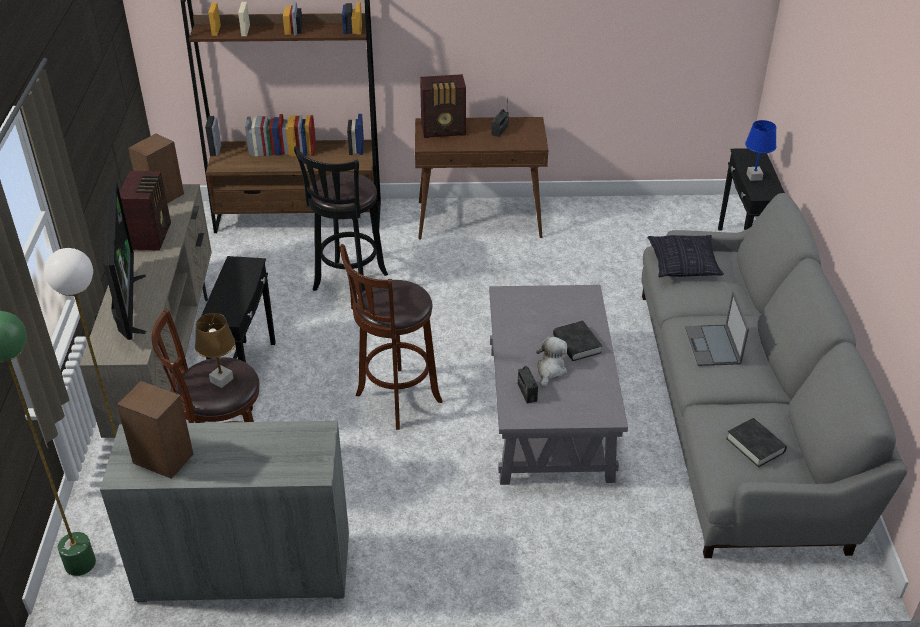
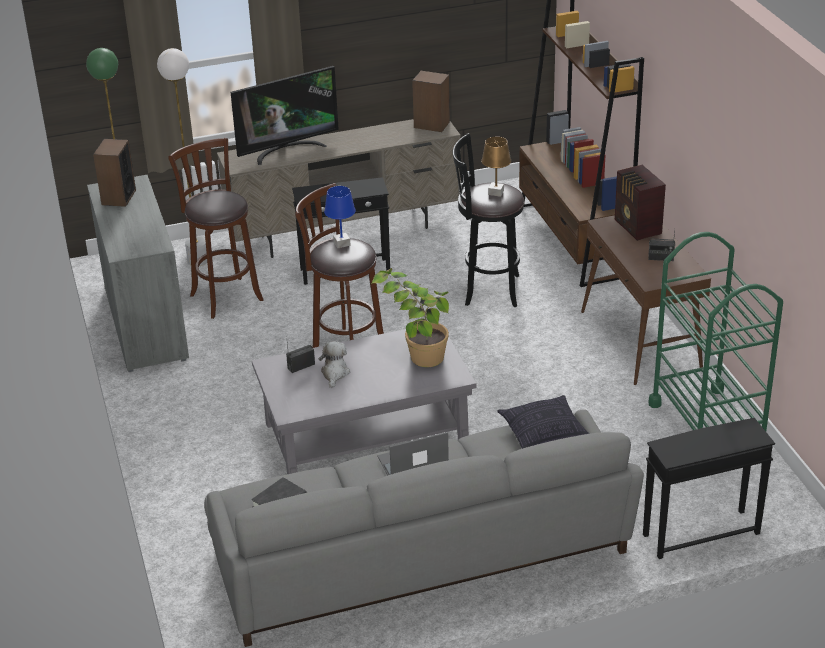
camera: 75 degrees right, 5 degrees down
radio [120,171,171,251] -> none
brown table lamp [195,313,235,388] -> brown table lamp moved to [481,137,511,197]
plush toy [536,337,567,388] -> plush toy turned 90 degrees counterclockwise [318,341,350,388]
black book [553,321,602,361] -> none
blue table lamp [745,120,776,181] -> blue table lamp moved to [324,186,356,248]
none -> potted plant [371,268,449,367]
none -> green cart [648,232,783,431]

